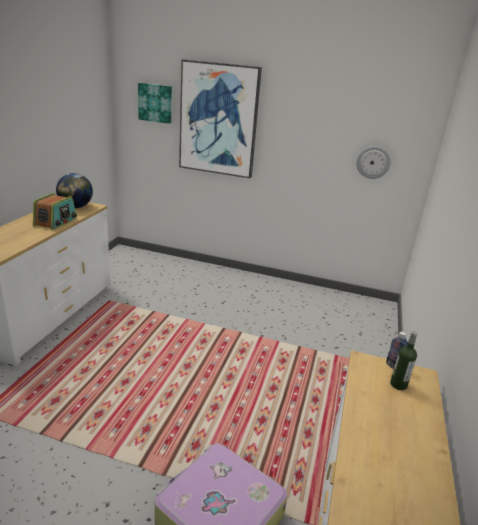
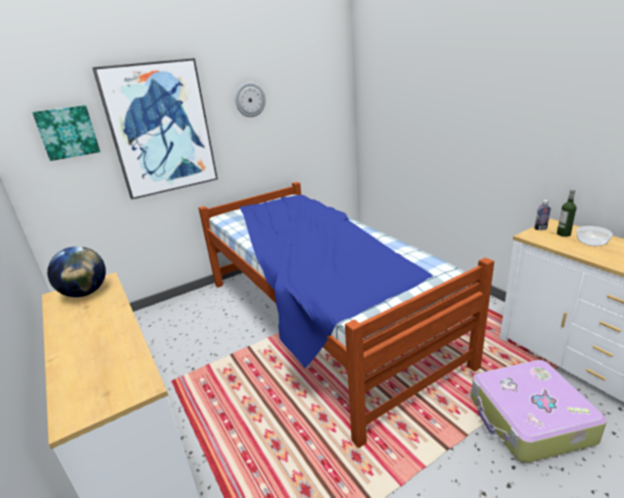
camera: 45 degrees left, 0 degrees up
radio [33,193,77,230] -> none
wall clock [357,146,391,179] -> wall clock moved to [235,82,266,117]
none -> bed [199,182,494,448]
none -> bowl [577,226,613,246]

